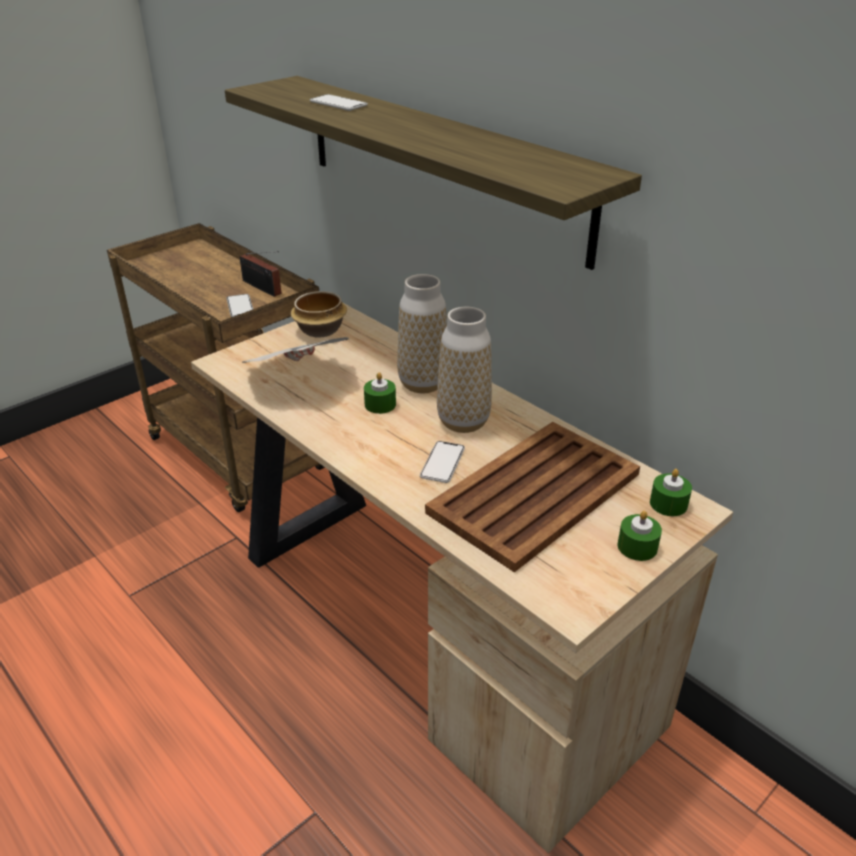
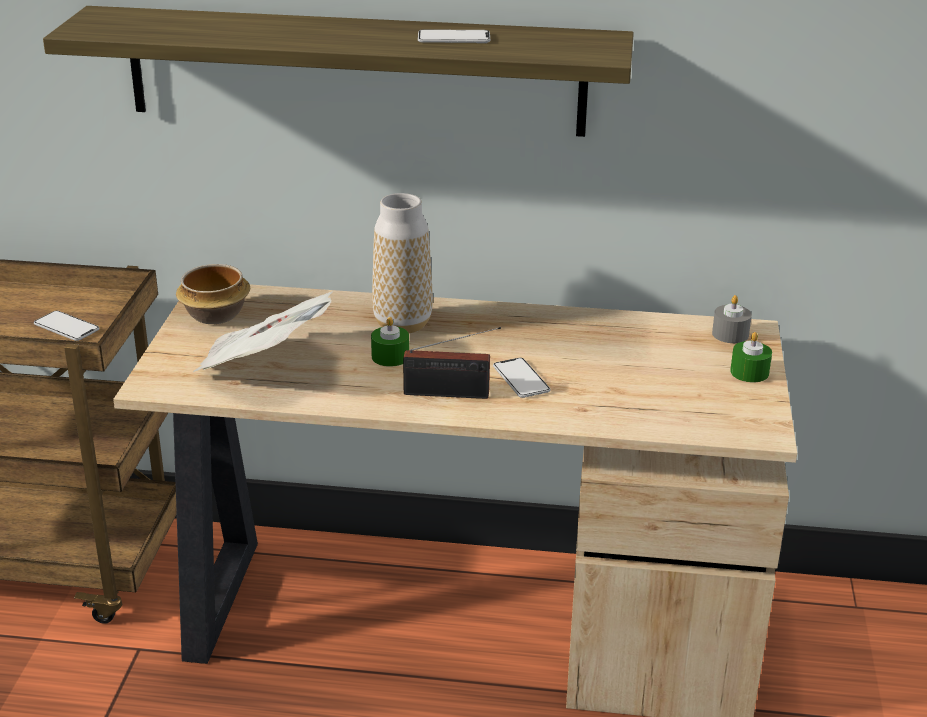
camera: 40 degrees left, 5 degrees down
radio [239,251,281,297] -> radio moved to [403,327,501,399]
phone [310,94,368,111] -> phone moved to [418,29,490,43]
brown tray [425,422,640,572] -> none
vase [437,307,492,433] -> none
green candle [650,469,692,516] -> grey candle [712,295,752,343]

